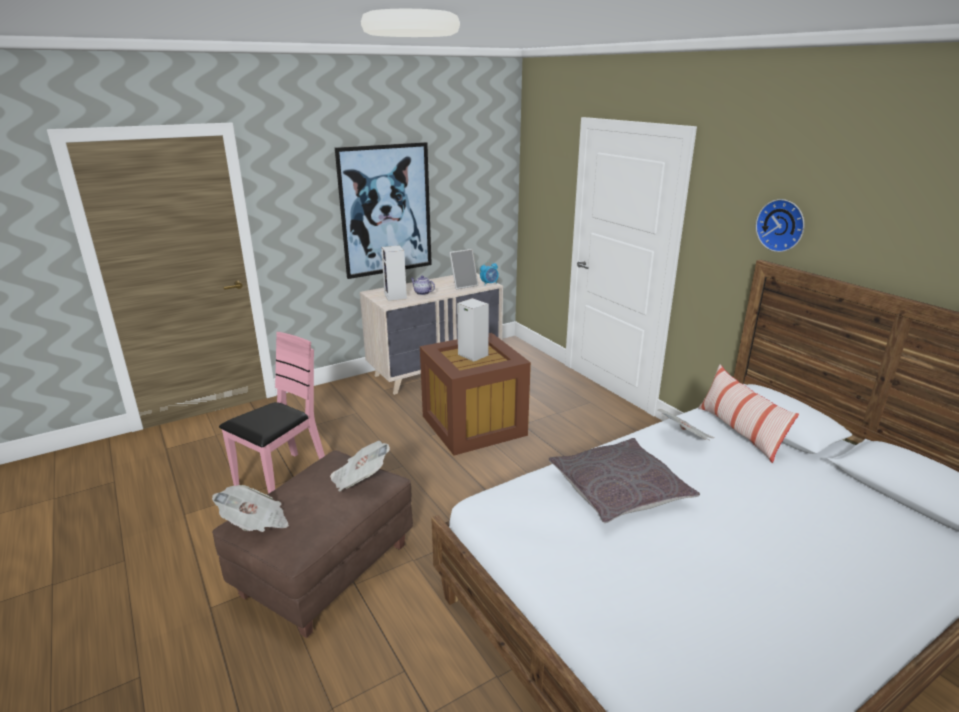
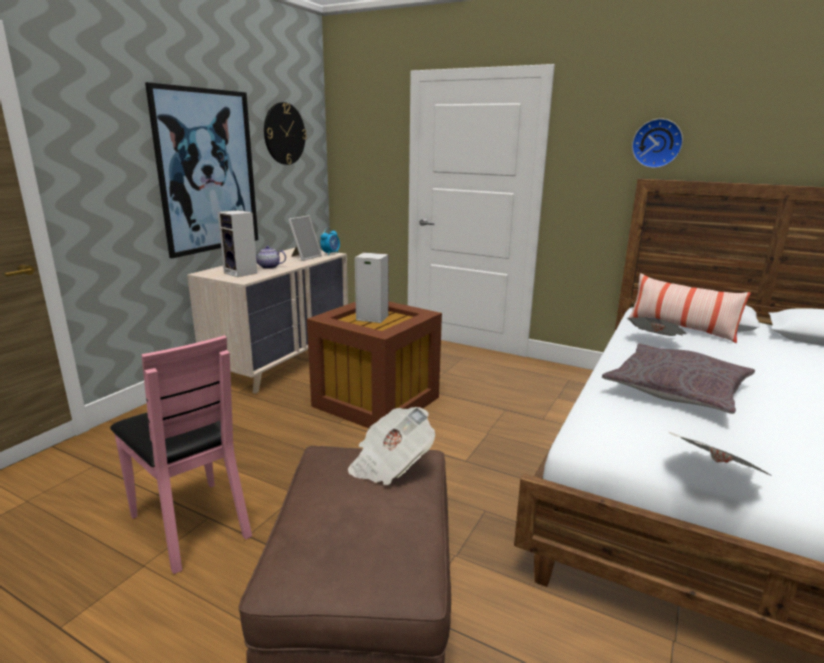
camera: 30 degrees left, 5 degrees down
newspaper [212,485,289,532] -> newspaper moved to [669,432,772,476]
pink chair [219,332,325,494] -> pink chair turned 135 degrees clockwise [110,335,252,574]
none -> wall clock [264,102,307,165]

